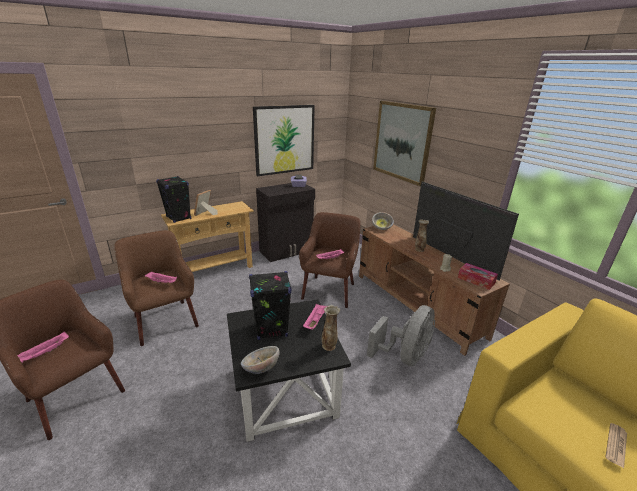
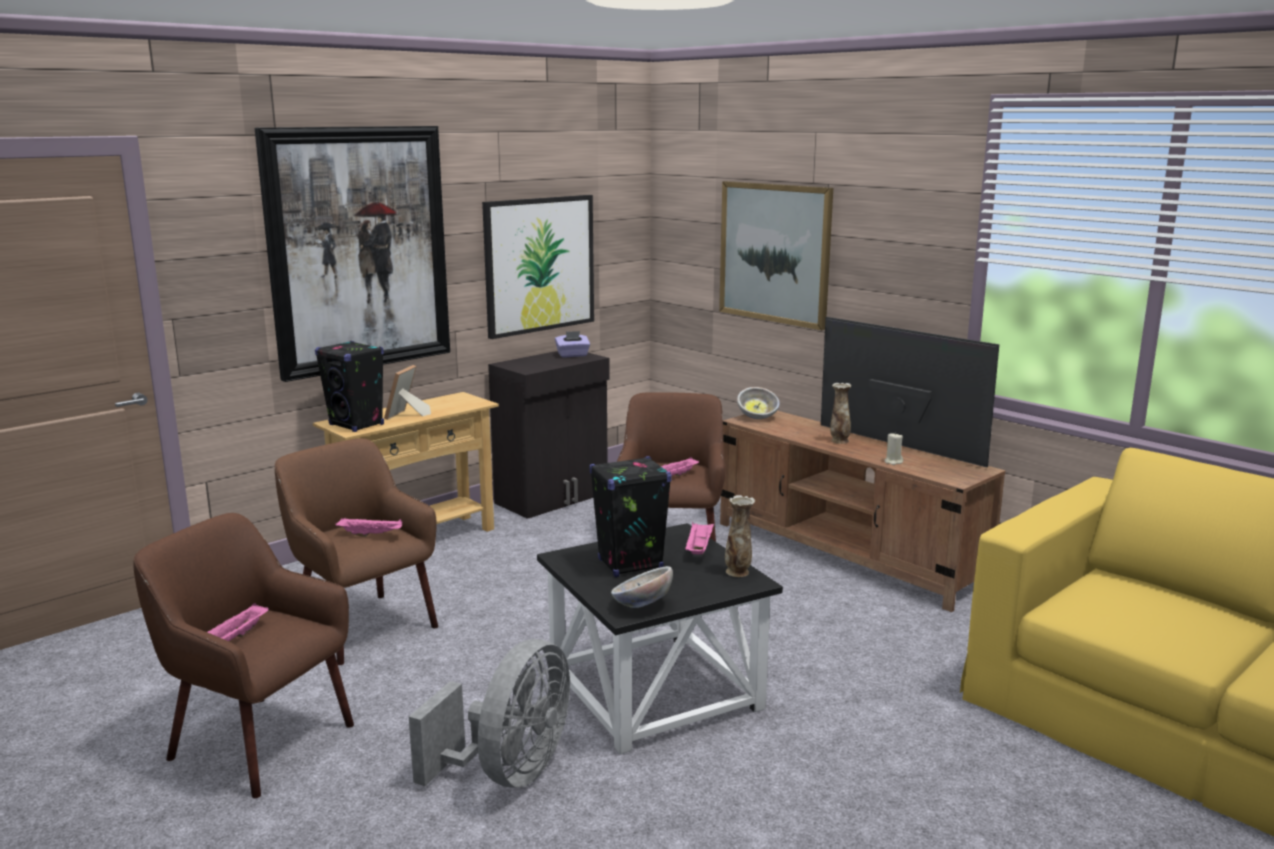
camera: 10 degrees left, 10 degrees down
grey fan [367,305,435,366] -> grey fan moved to [409,639,570,788]
tissue box [458,263,498,290] -> none
newspaper [605,423,627,468] -> none
none -> picture [255,126,450,382]

